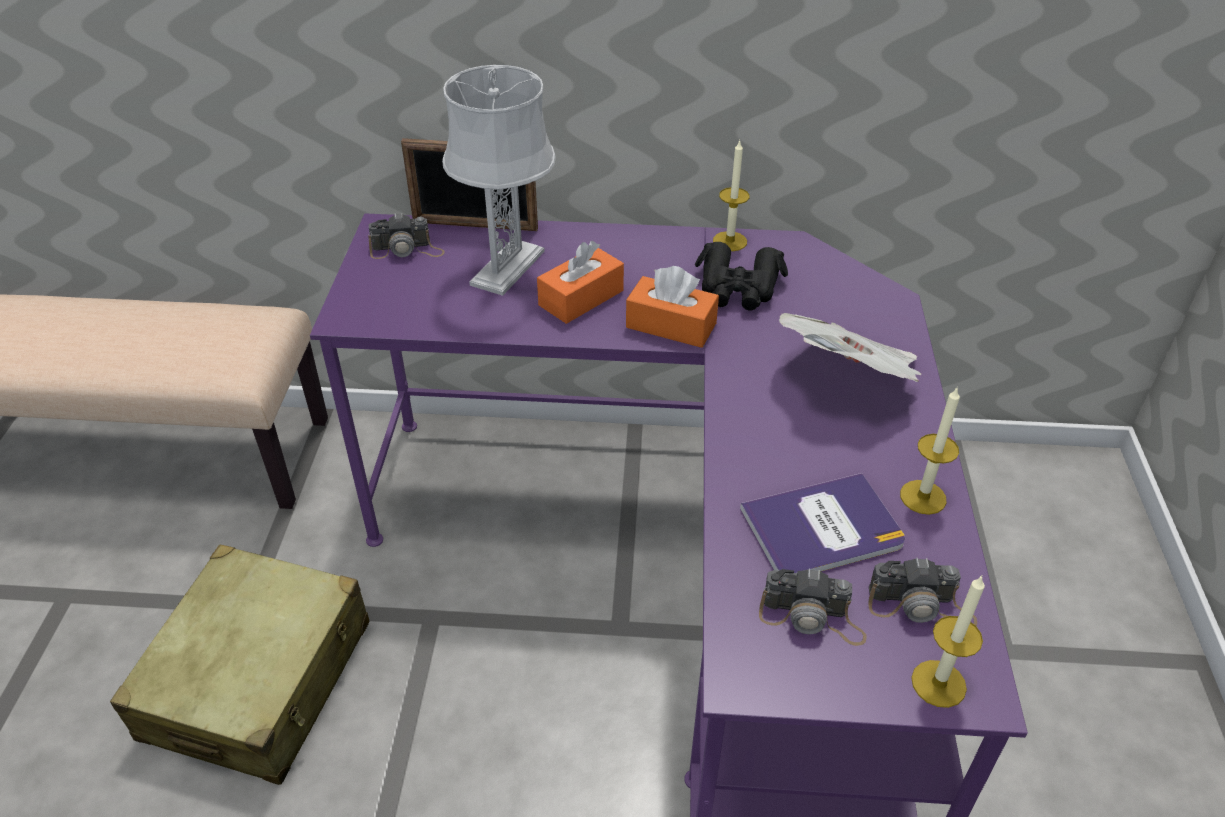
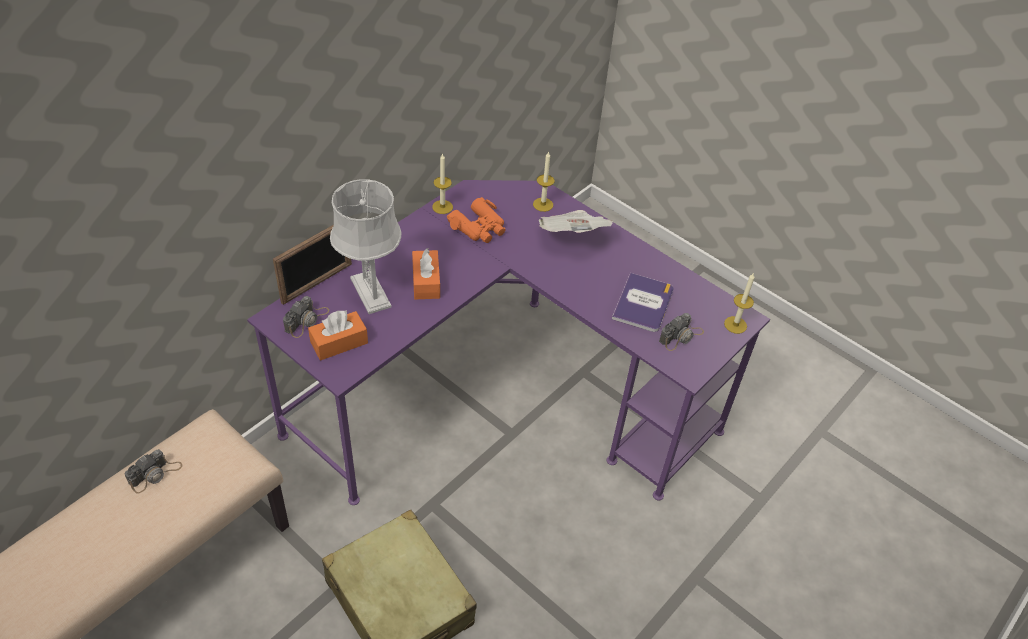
camera: 55 degrees left, 5 degrees up
orange tissue box [626,266,719,348] -> orange tissue box moved to [308,310,368,360]
black binoculars [695,242,788,310] -> orange binoculars [447,197,506,243]
camera [868,557,977,626] -> camera moved to [125,449,182,493]
candle [900,388,960,515] -> candle moved to [533,151,554,212]

